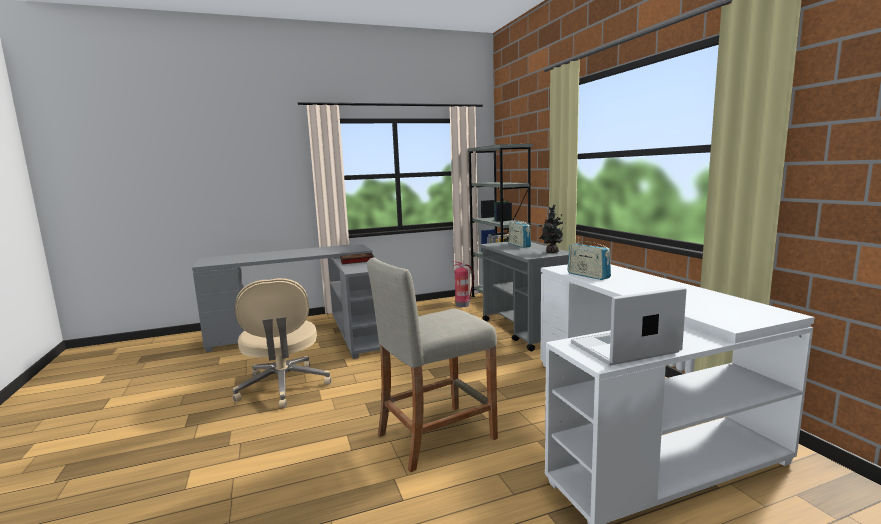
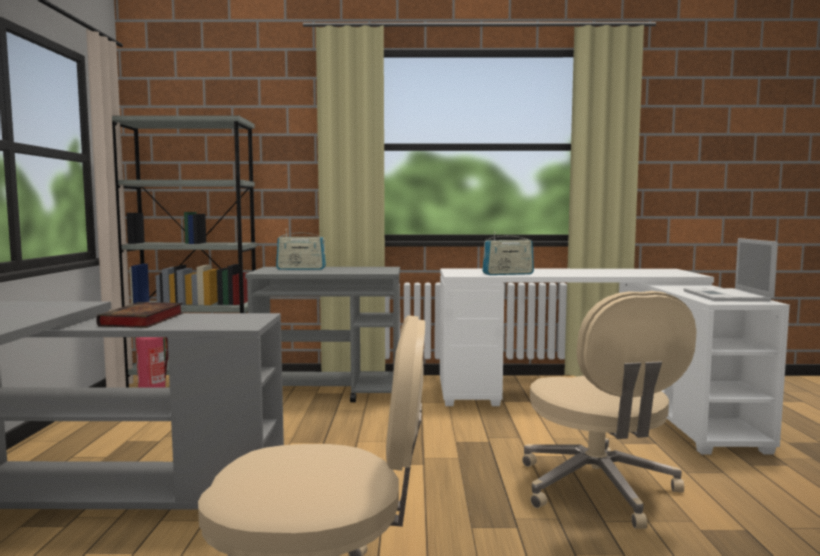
camera: 70 degrees left, 5 degrees down
beige stool [367,258,498,472] -> beige office chair [522,291,697,529]
potted plant [538,205,563,253] -> none

